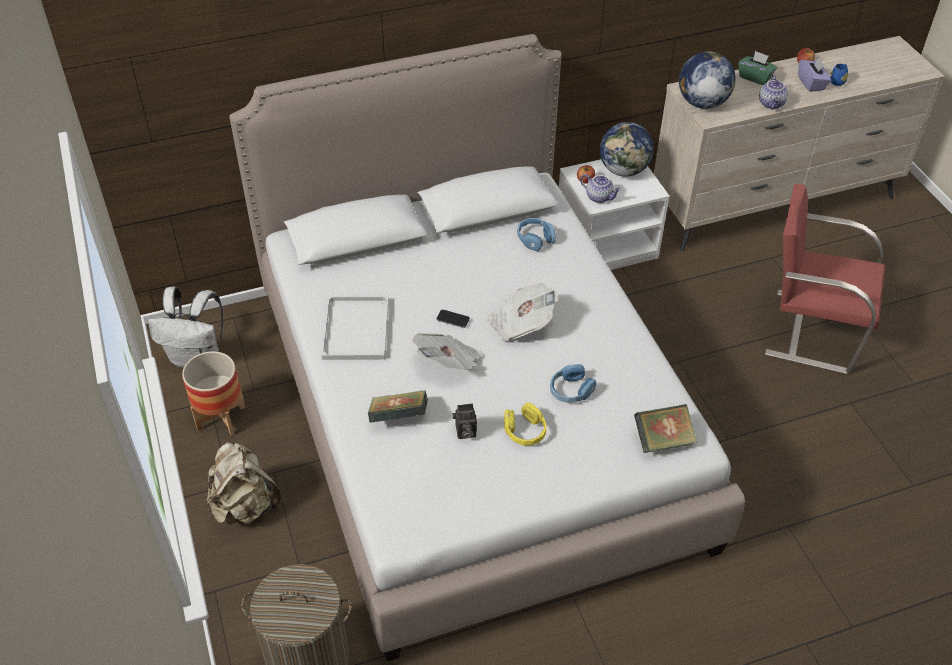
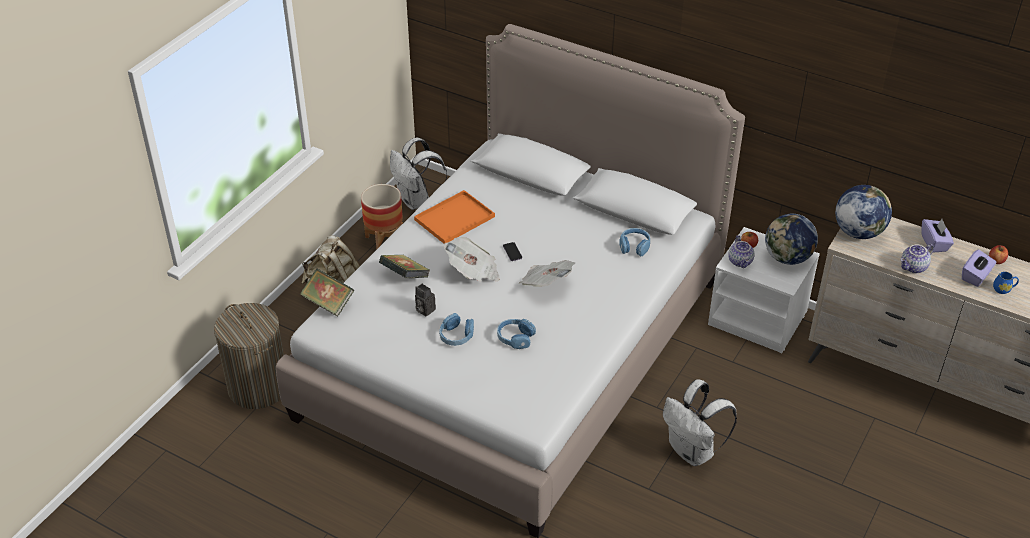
camera: 50 degrees right, 5 degrees down
white tray [321,296,389,360] -> orange tray [414,190,495,244]
yellow headphones [504,403,546,446] -> blue headphones [439,313,474,346]
book [634,404,698,453] -> book moved to [300,269,354,317]
green tissue box [739,51,777,85] -> purple tissue box [921,219,954,253]
red chair [765,184,886,374] -> none
none -> white backpack [663,379,737,466]

